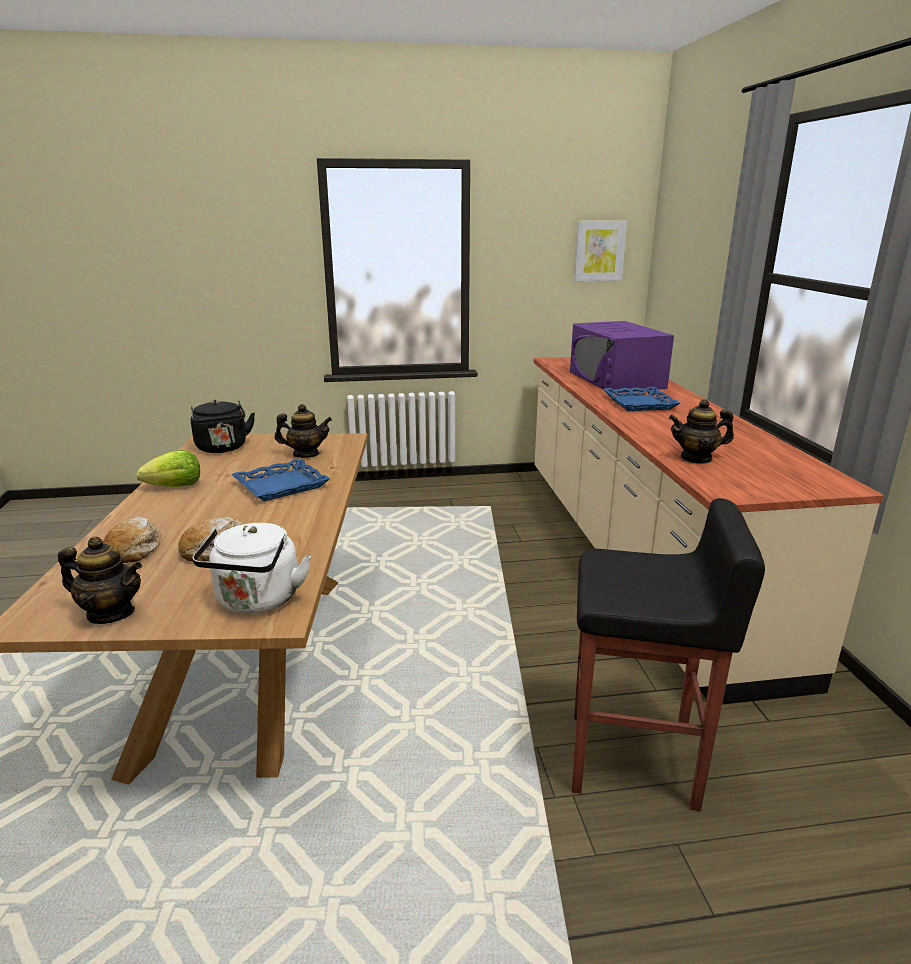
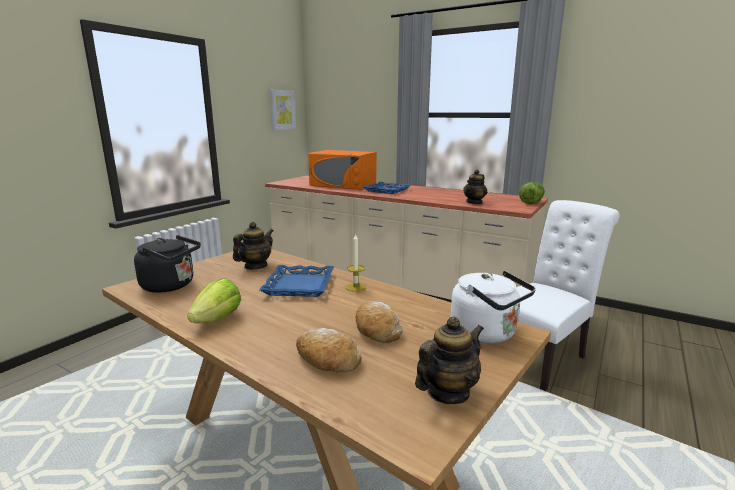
camera: 50 degrees left, 5 degrees down
purple microwave [570,321,674,393] -> orange microwave [308,150,376,190]
black stool [572,498,765,811] -> white chair [516,200,620,391]
none -> candle [346,233,366,292]
none -> lettuce [519,182,545,204]

